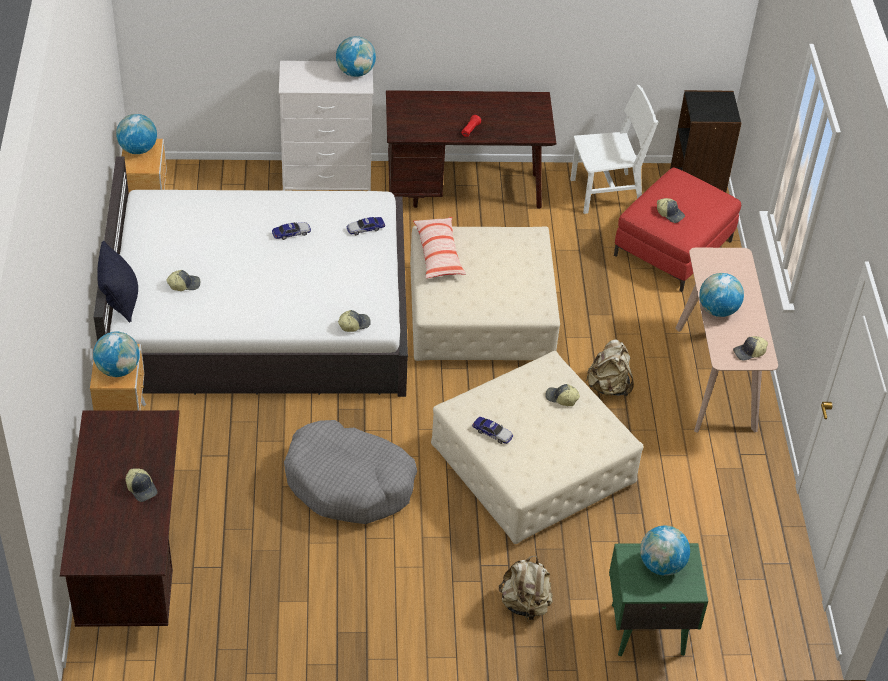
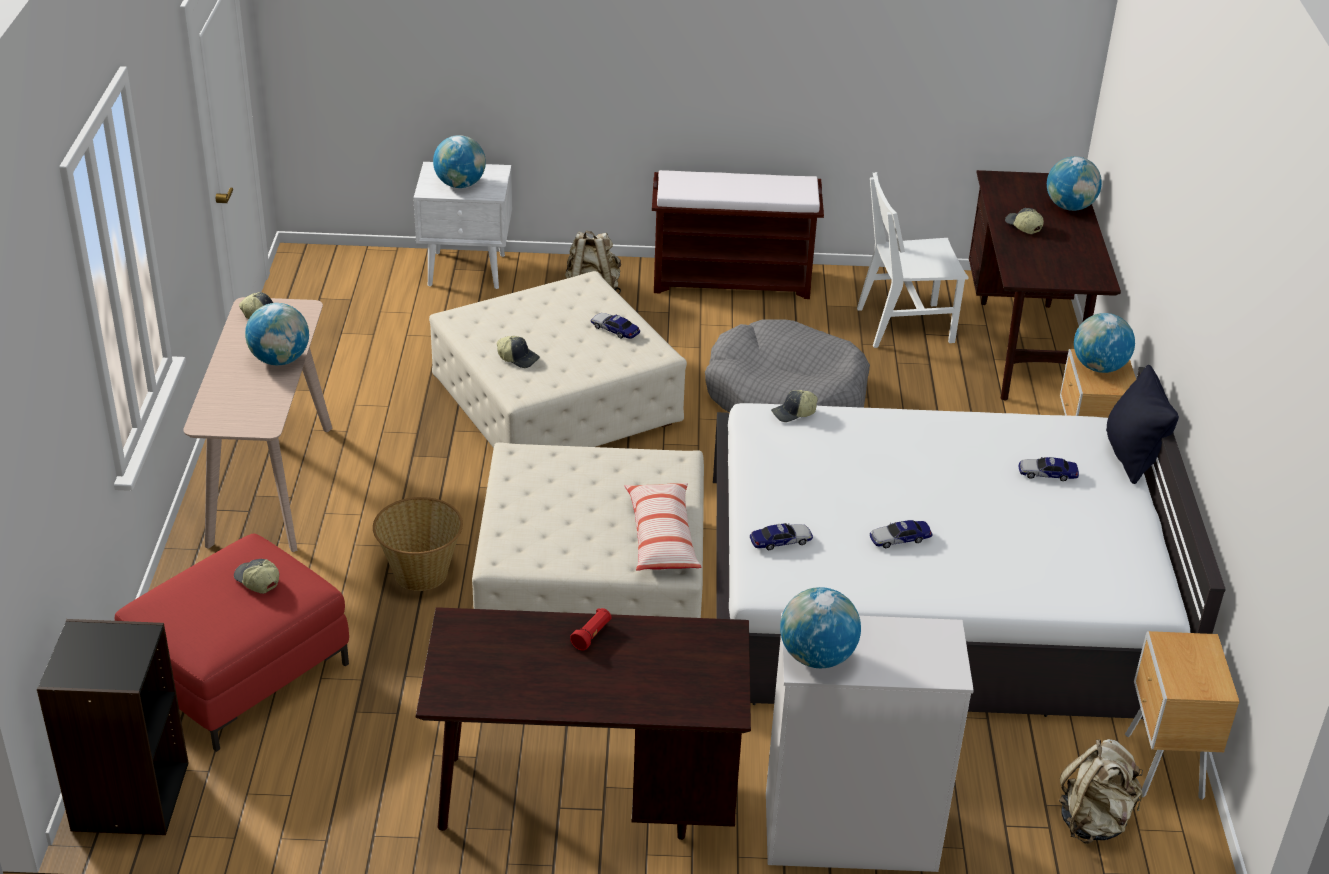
camera: 175 degrees left, 10 degrees down
globe [116,114,157,154] -> globe moved to [1047,156,1102,211]
cap [166,270,200,291] -> toy car [1019,457,1079,481]
white chair [570,85,658,214] -> white chair moved to [857,172,968,348]
beige backpack [586,340,634,396] -> beige backpack moved to [1059,739,1143,844]
green nightstand [609,543,708,656] -> white nightstand [413,162,512,289]
none -> basket [373,497,463,591]
none -> brown bench [652,170,824,299]

